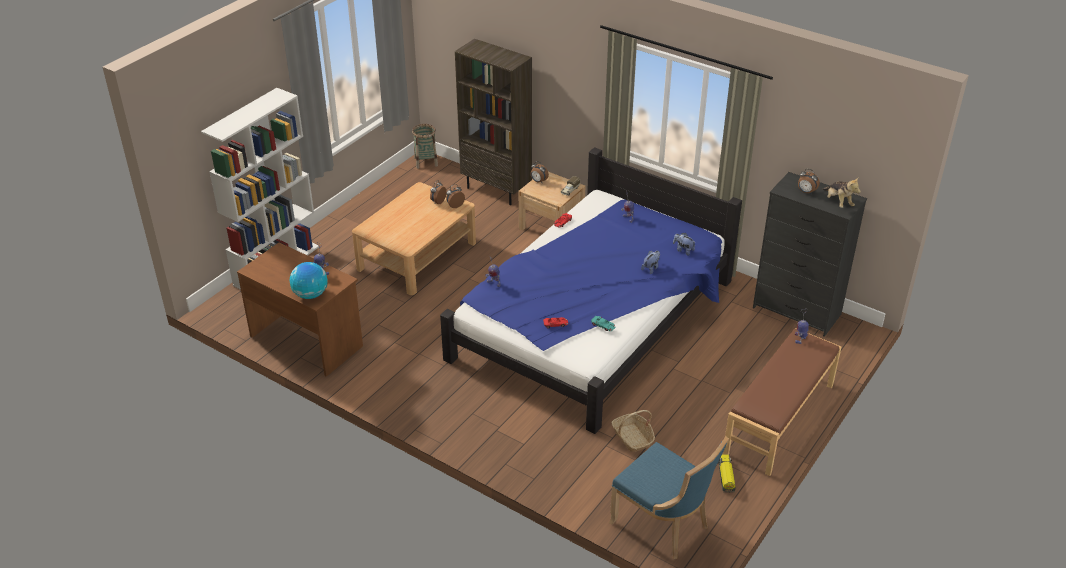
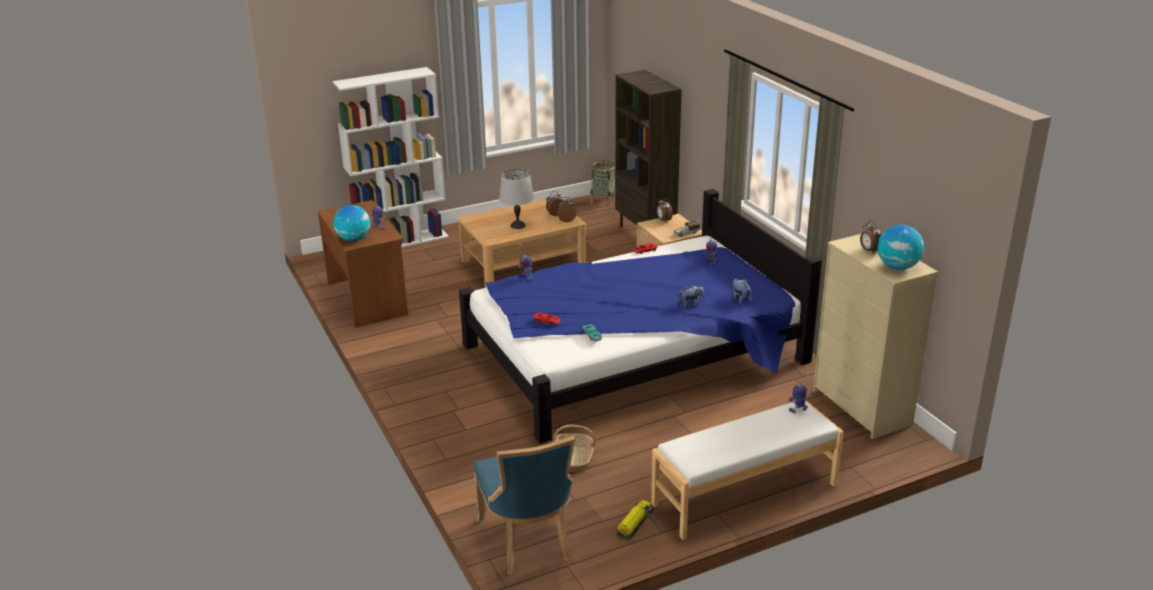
camera: 30 degrees right, 10 degrees down
brown bench [723,328,841,476] -> white bench [651,400,844,540]
black dresser [753,172,867,337] -> beige dresser [813,234,938,439]
plush toy [822,178,861,208] -> globe [877,225,924,270]
none -> grey table lamp [499,169,534,229]

